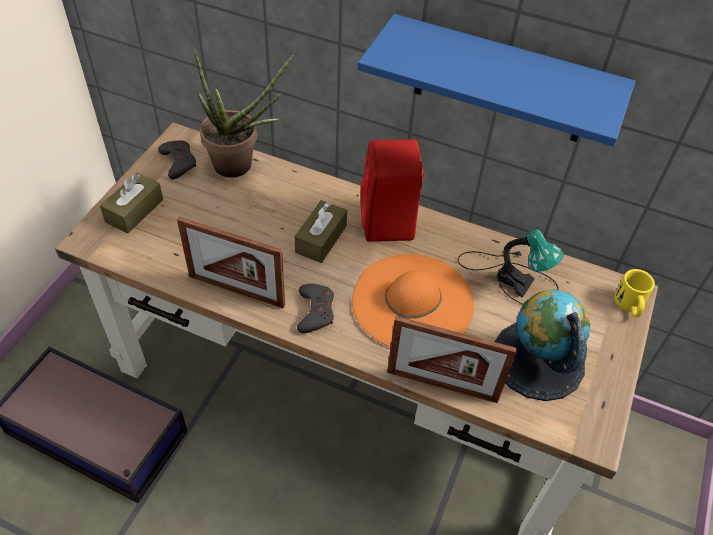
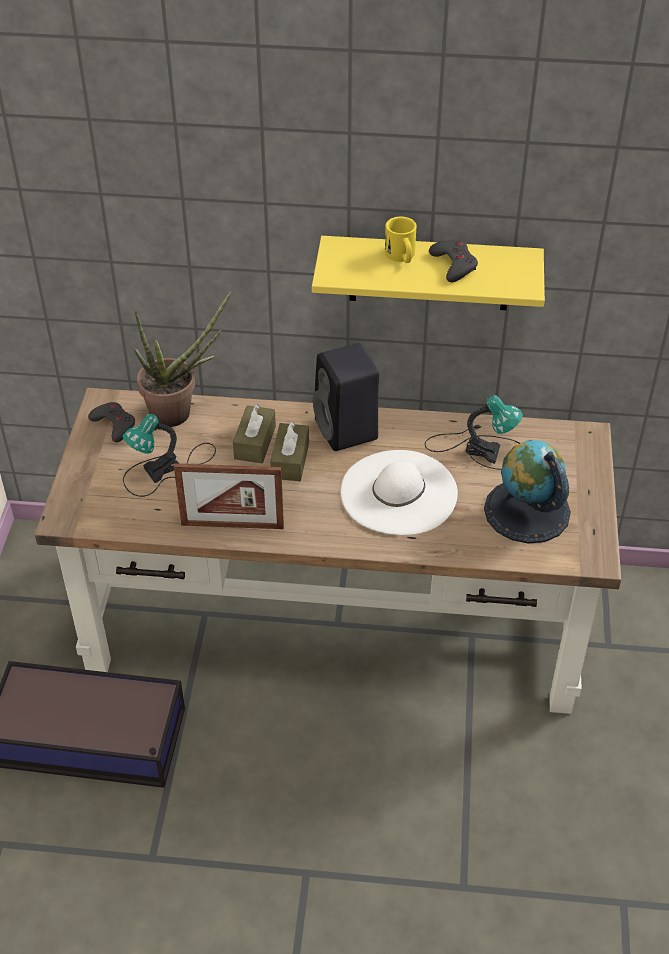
camera: 15 degrees left, 5 degrees down
brown tissue box [100,173,163,233] -> brown tissue box moved to [233,404,276,463]
grey game controller [297,284,334,334] -> grey game controller moved to [429,240,478,282]
orange hat [352,254,474,347] -> white hat [341,450,458,535]
blue shelf [357,14,636,146] -> yellow shelf [312,236,545,310]
red speaker [361,139,424,242] -> black speaker [313,343,379,451]
picture frame [387,316,518,403] -> none
yellow mug [614,269,655,318] -> yellow mug moved to [385,217,417,263]
none -> table lamp [123,414,216,497]

